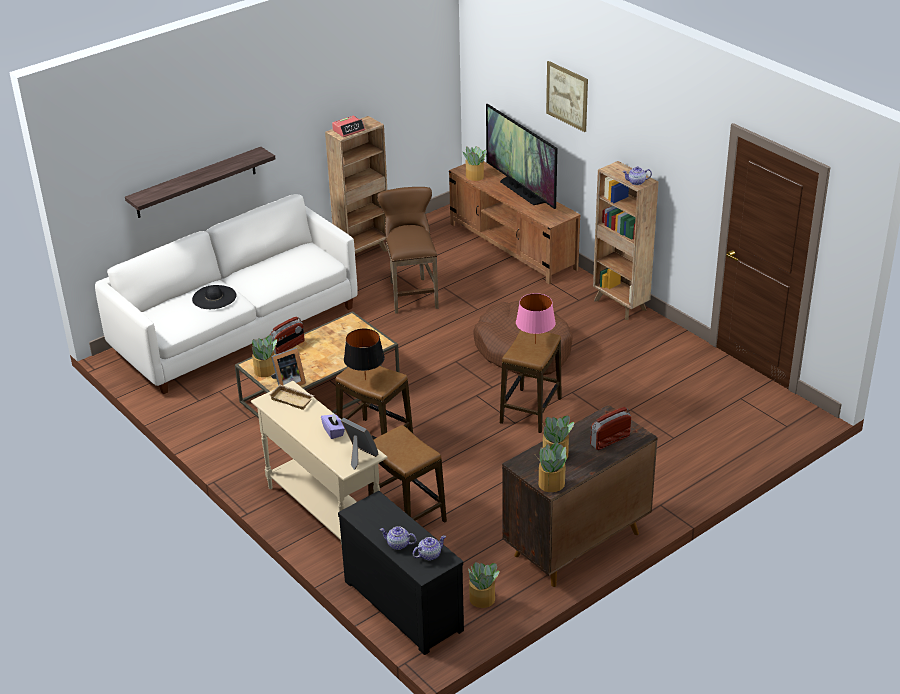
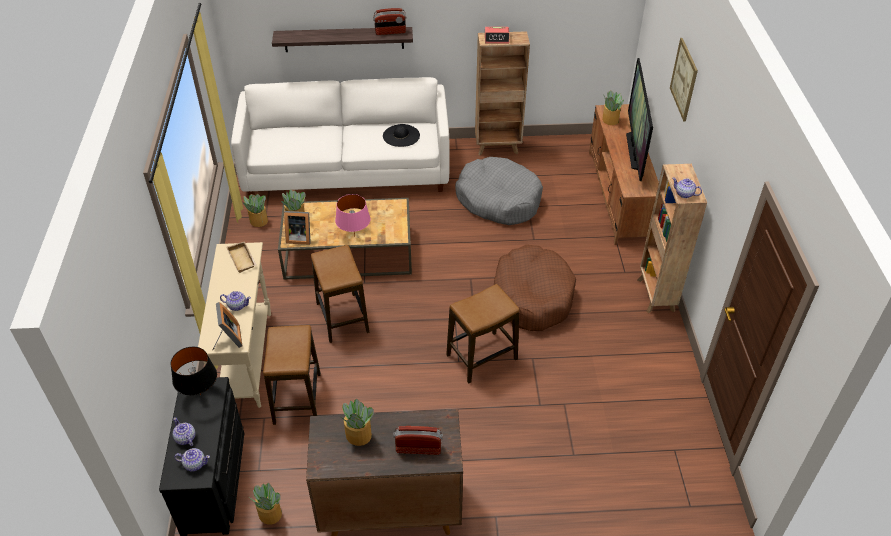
camera: 35 degrees right, 10 degrees up
black hat [192,285,236,309] -> black hat moved to [383,124,420,147]
radio [270,317,305,354] -> radio moved to [373,8,406,35]
purple tissue box [321,412,345,439] -> teapot [220,291,251,311]
black table lamp [344,329,385,380] -> black table lamp moved to [170,347,217,395]
brown stool [377,187,439,314] -> grey dog bed [455,157,543,225]
pink table lamp [516,293,556,344] -> pink table lamp moved to [335,194,371,237]
potted plant [536,442,567,492] -> potted plant moved to [242,194,268,227]

